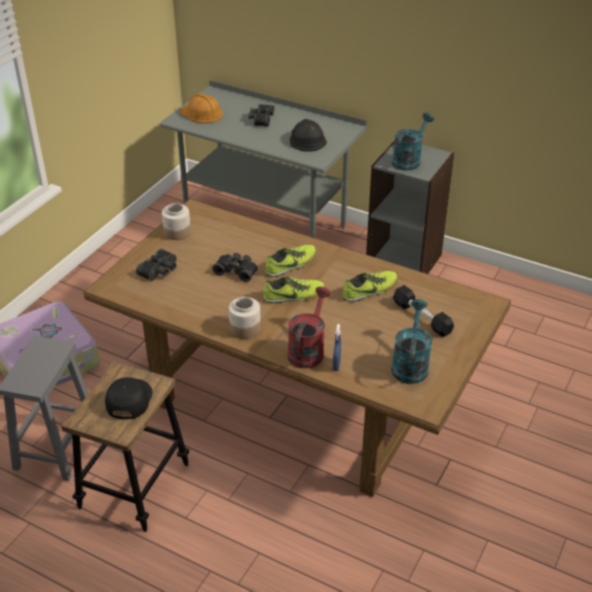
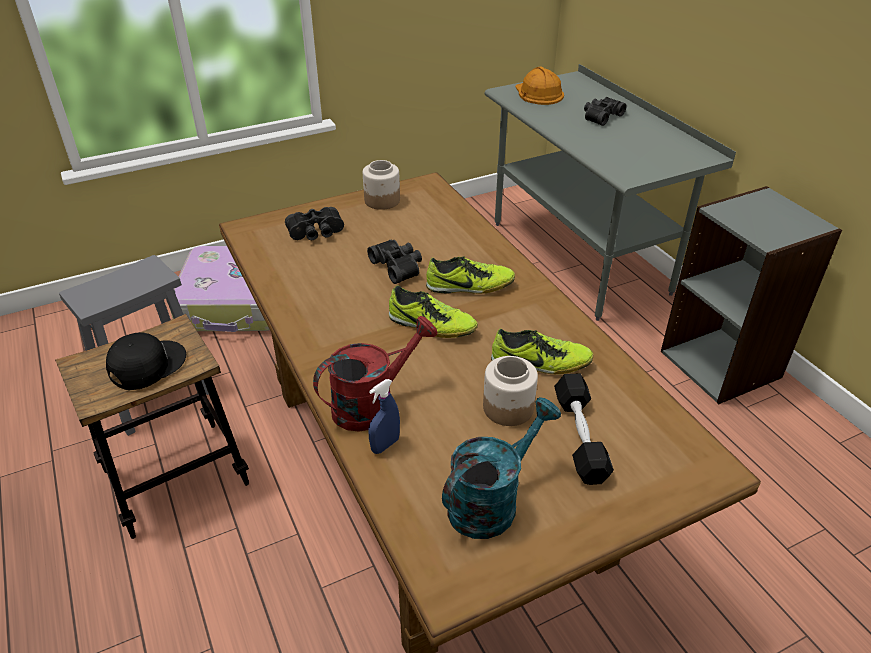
camera: 35 degrees right, 0 degrees up
jar [229,297,261,339] -> jar moved to [483,356,538,426]
black hard hat [290,119,327,152] -> none
turquoise watering can [392,112,434,171] -> none

